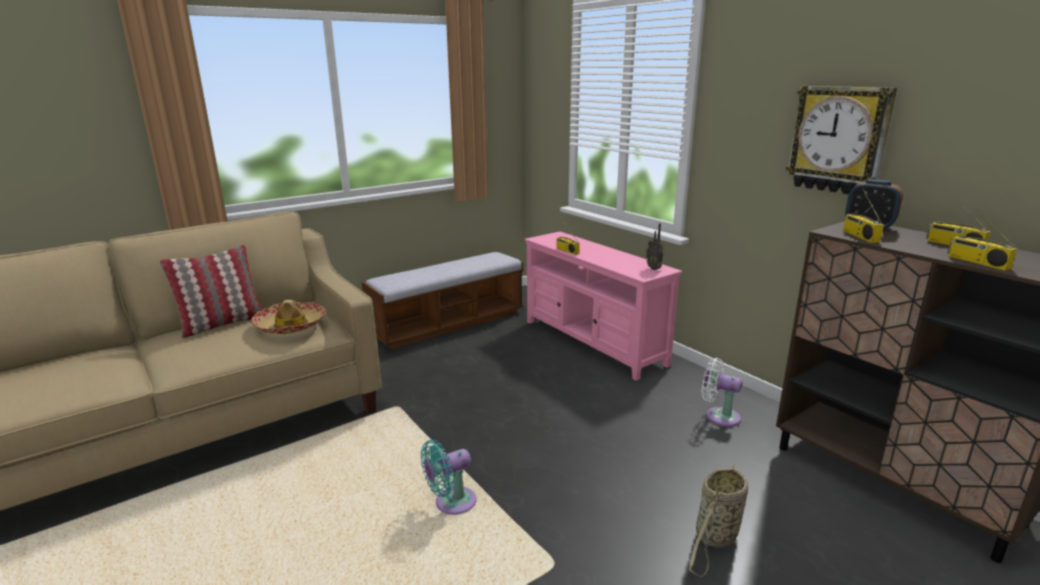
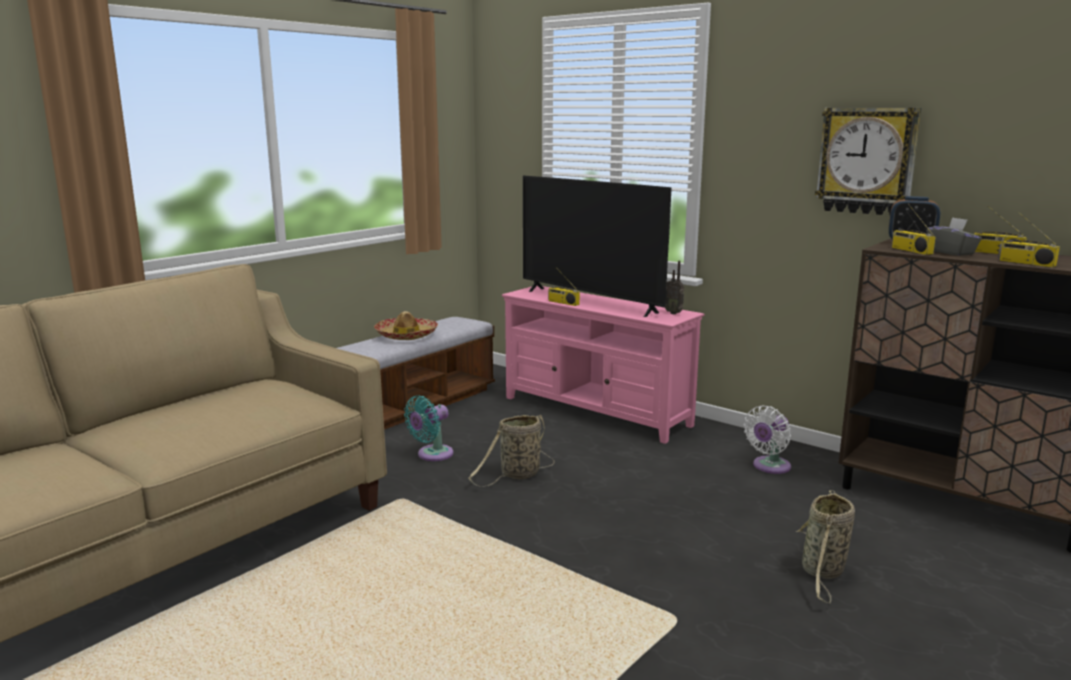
camera: 15 degrees left, 5 degrees down
pillow [159,245,263,338] -> none
hat [251,300,326,334] -> hat moved to [374,311,438,340]
turquoise fan [421,440,476,515] -> turquoise fan moved to [404,395,453,461]
white fan [701,358,742,427] -> white fan turned 60 degrees counterclockwise [744,406,791,474]
none -> basket [468,415,555,487]
none -> television [523,176,672,317]
none -> grey tissue box [927,217,982,256]

